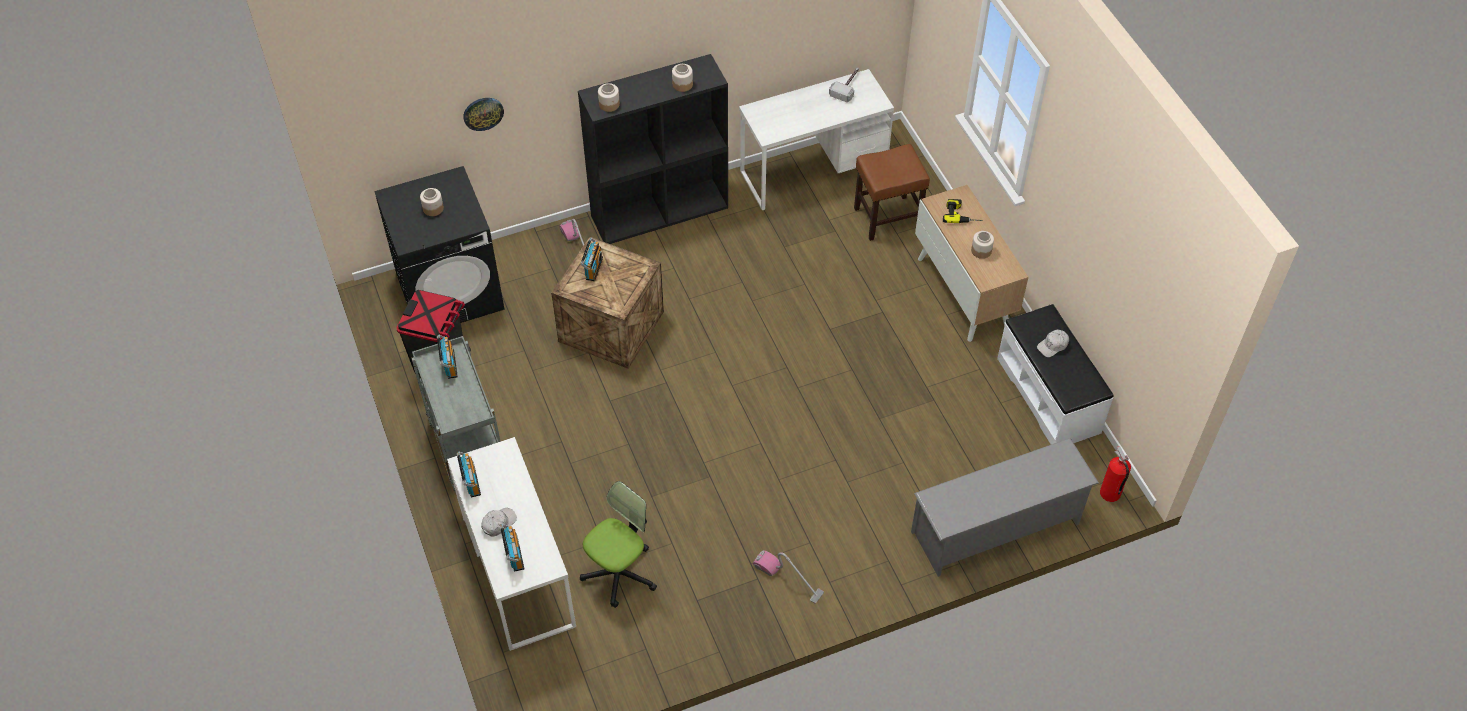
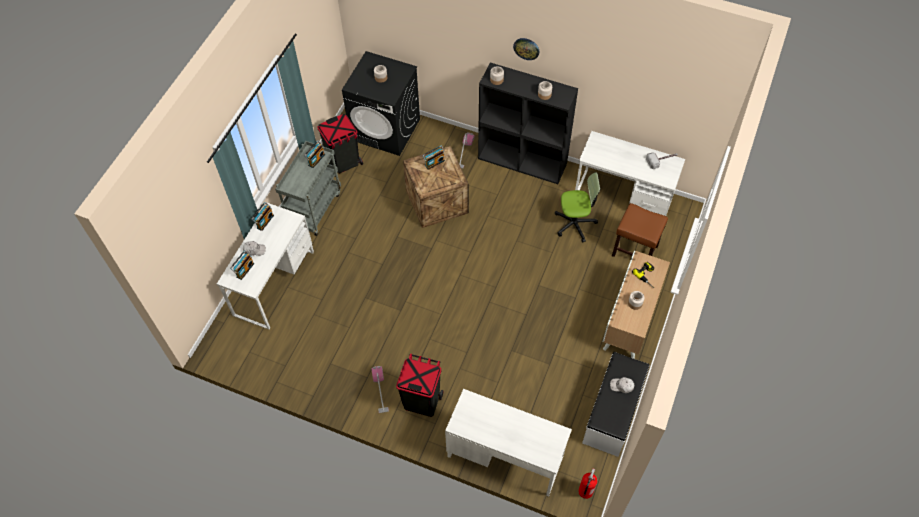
camera: 45 degrees right, 5 degrees up
wall clock [463,98,504,131] -> wall clock moved to [513,38,539,60]
office chair [580,481,657,608] -> office chair moved to [555,172,600,242]
grey shoe rack [911,438,1099,577] -> white desk [445,389,572,497]
none -> black trash can [396,354,444,417]

